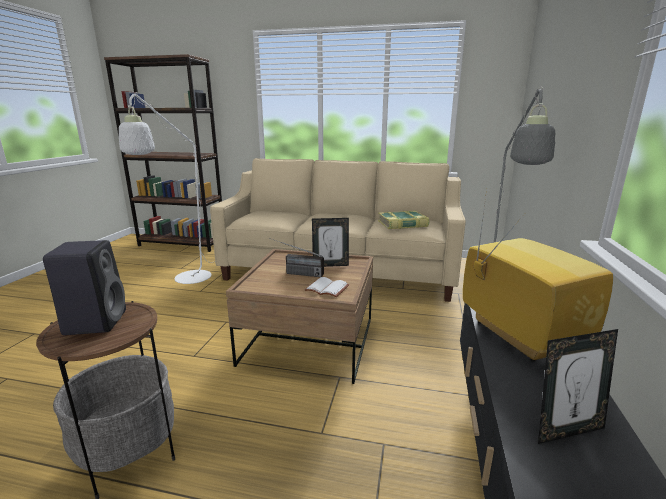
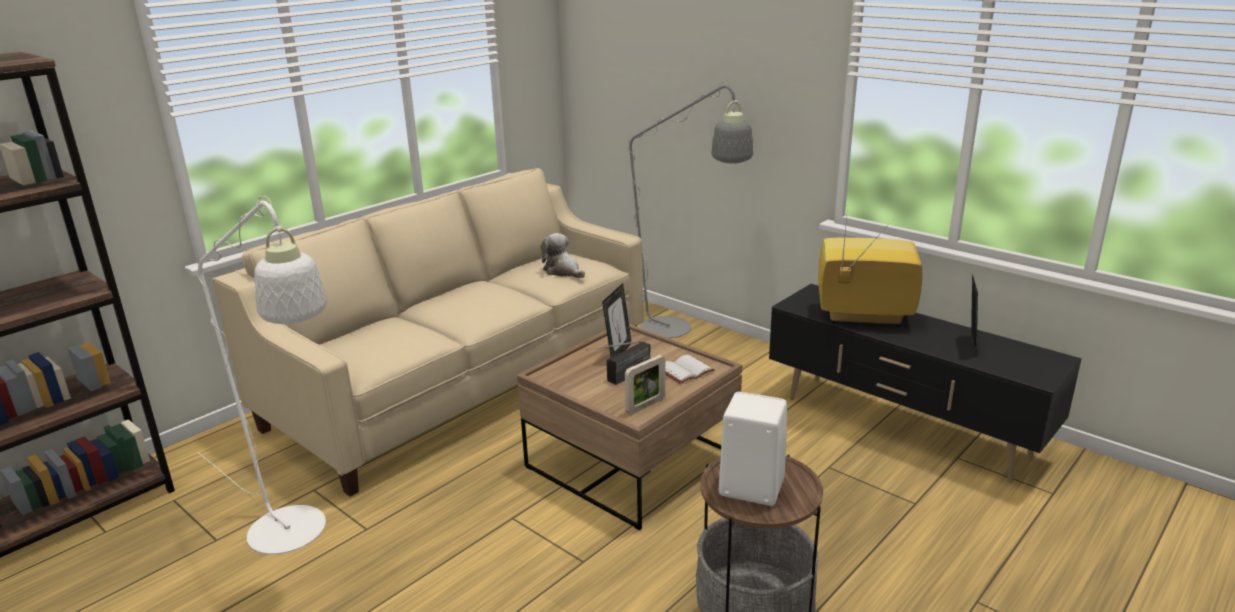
camera: 60 degrees left, 5 degrees up
black speaker [43,240,126,335] -> white speaker [719,392,787,506]
book [378,211,429,229] -> plush toy [541,233,585,278]
none -> picture frame [625,355,665,414]

